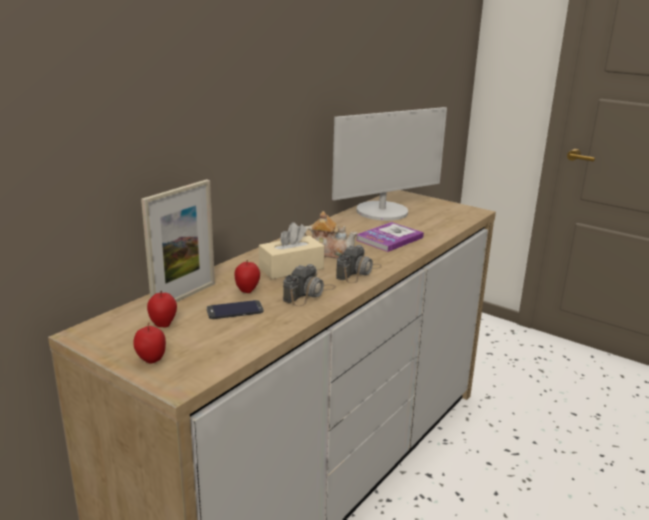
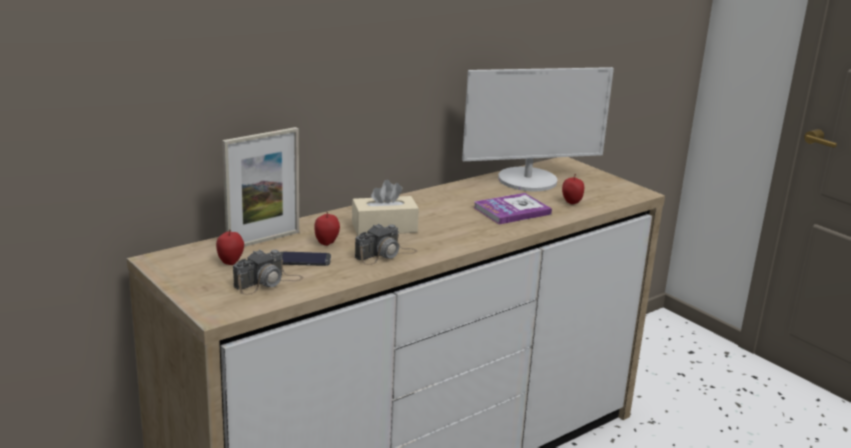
camera: 15 degrees right, 0 degrees up
apple [133,323,166,364] -> apple moved to [562,174,584,204]
teapot [303,211,358,259] -> none
camera [336,245,382,283] -> camera moved to [233,249,303,295]

